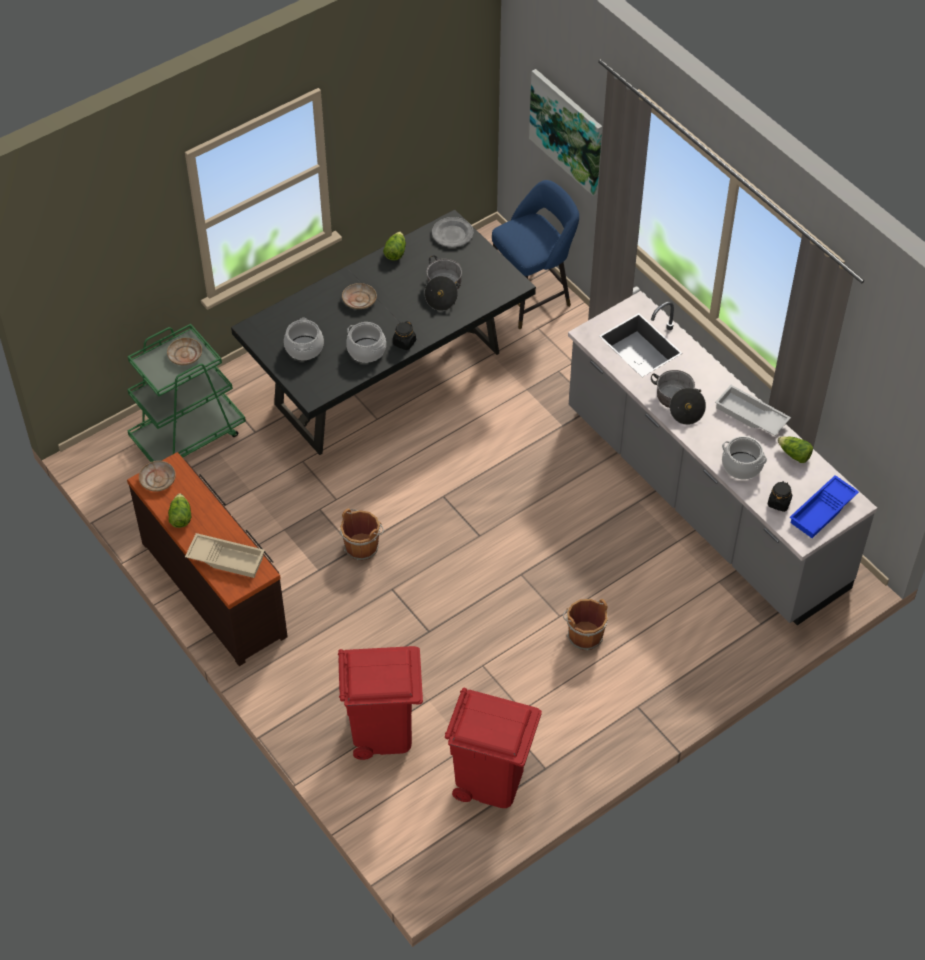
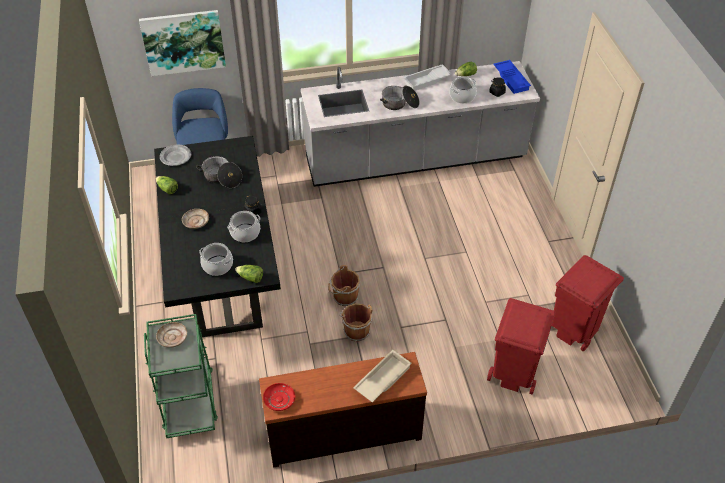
camera: 65 degrees left, 5 degrees down
beige plate [139,461,176,492] -> red plate [263,383,295,411]
lettuce [168,493,191,528] -> lettuce moved to [235,265,263,283]
brown bucket [563,599,608,651] -> brown bucket moved to [328,265,360,306]

